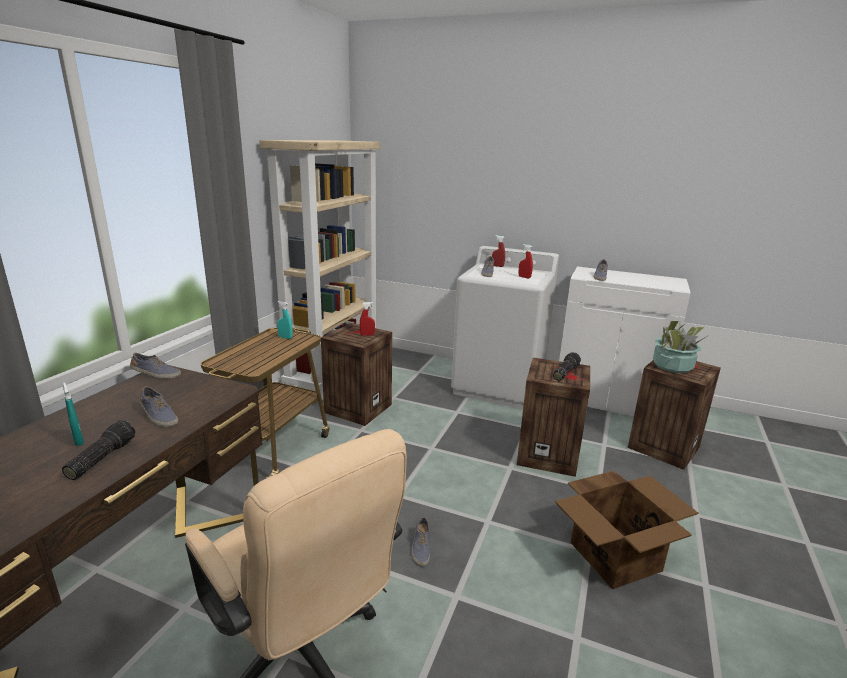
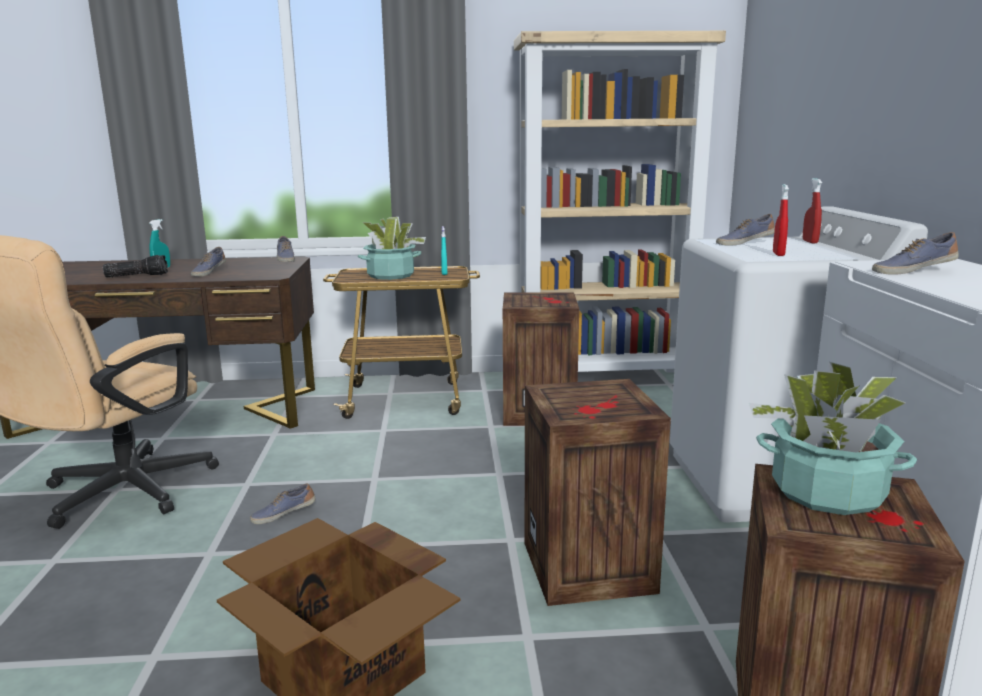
camera: 65 degrees right, 5 degrees down
red spray bottle [360,302,375,335] -> none
flashlight [553,352,581,381] -> none
none -> potted plant [358,217,426,280]

